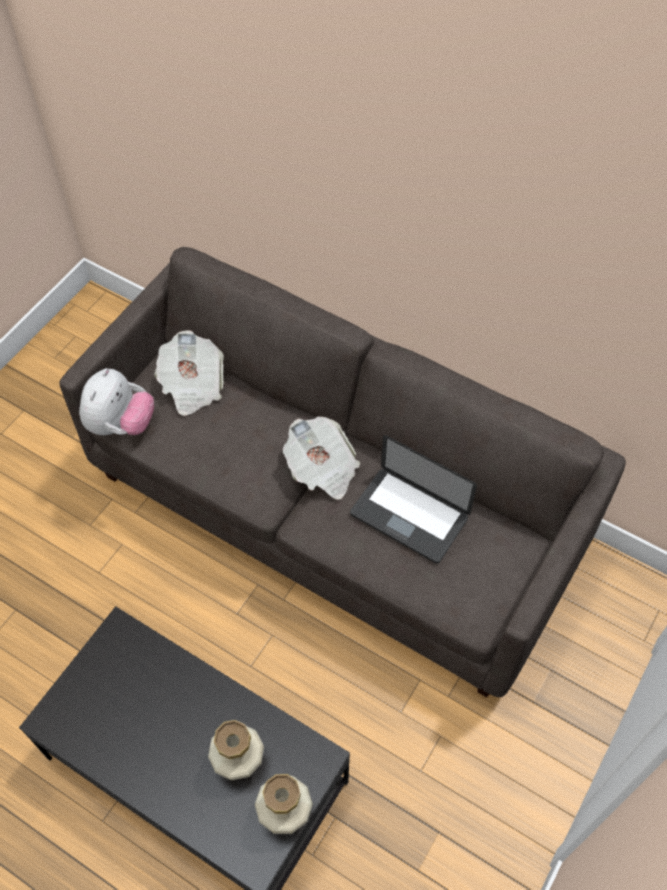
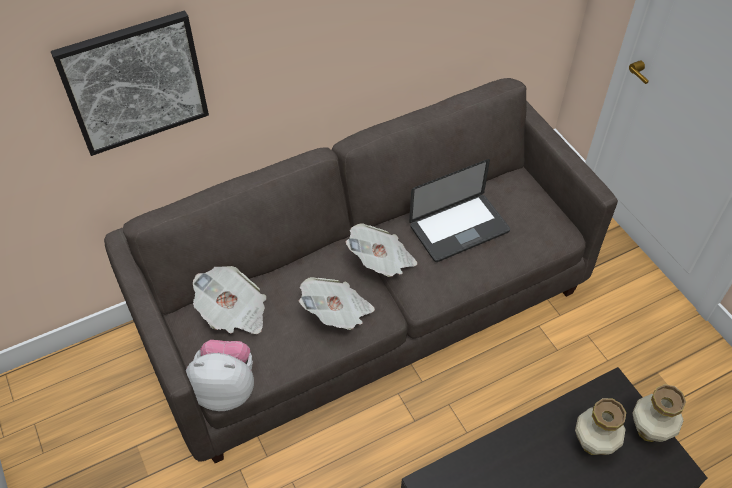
camera: 60 degrees left, 5 degrees down
plush toy [79,368,154,435] -> plush toy turned 45 degrees counterclockwise [186,340,254,411]
none -> picture [51,10,209,156]
none -> newspaper [299,277,375,330]

